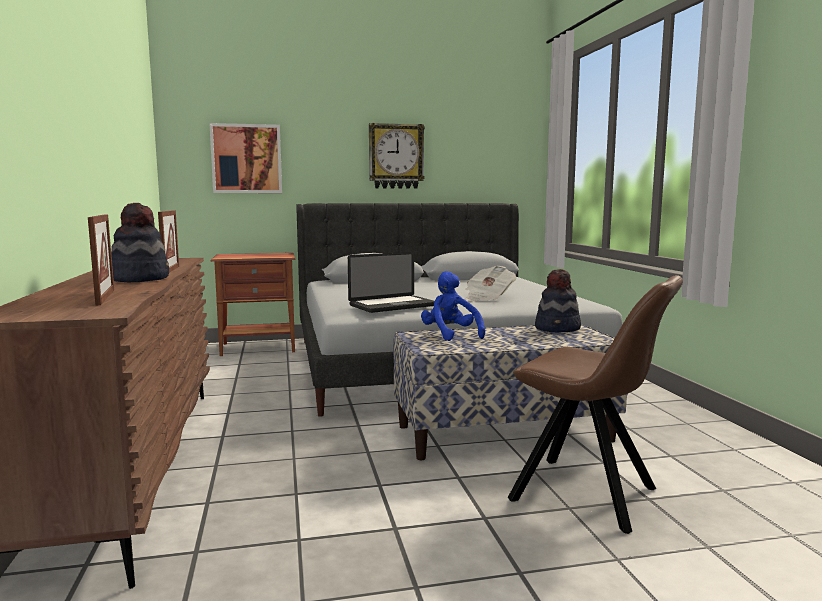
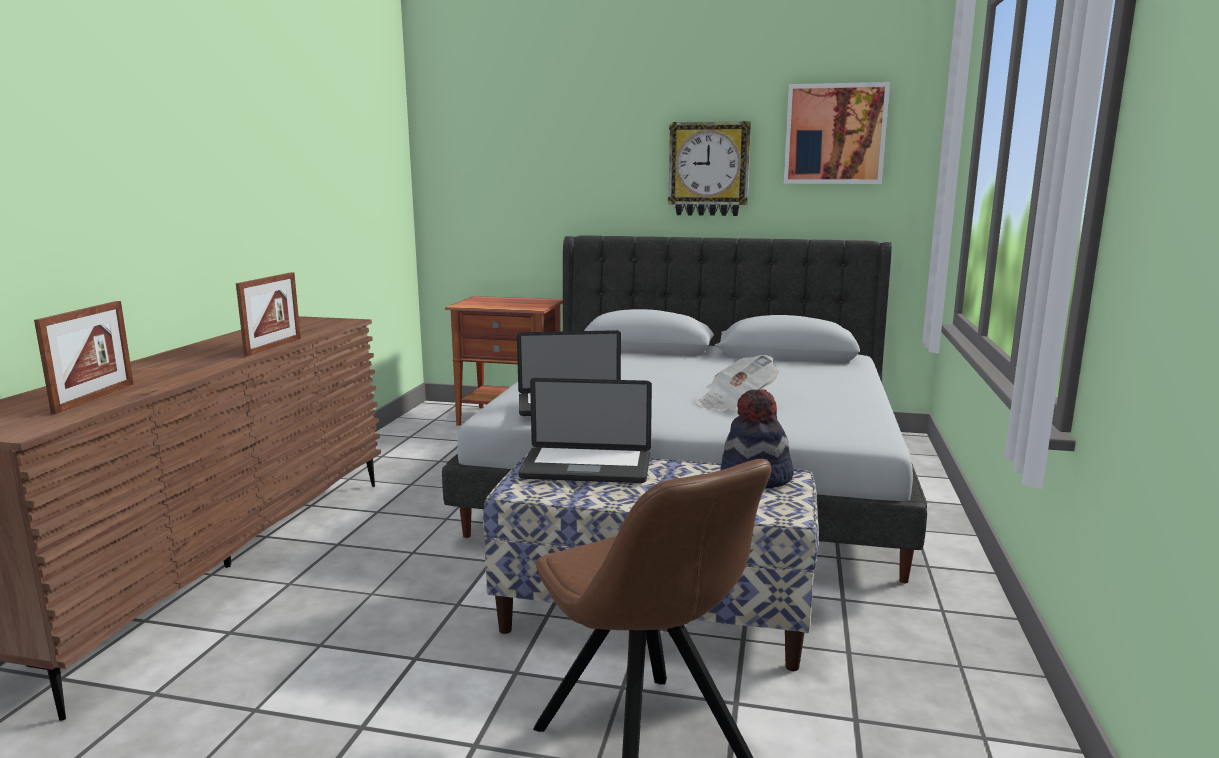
camera: 25 degrees right, 5 degrees up
hat [111,203,169,282] -> none
picture [209,123,282,193] -> picture moved to [784,82,890,184]
blue plush toy [421,271,485,341] -> laptop [518,378,652,483]

